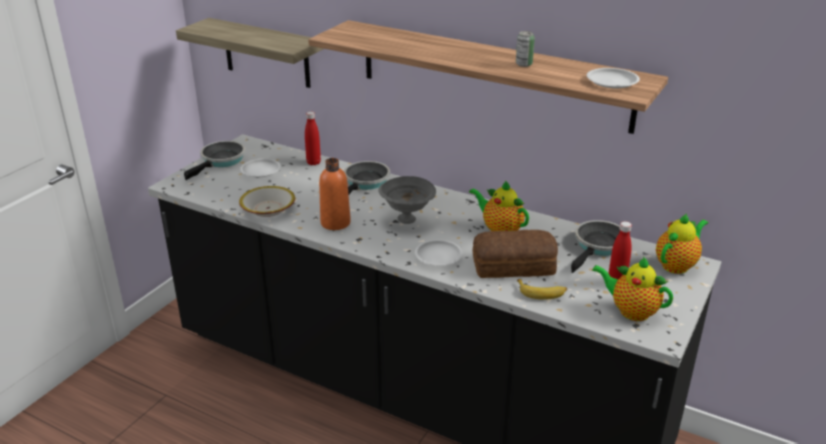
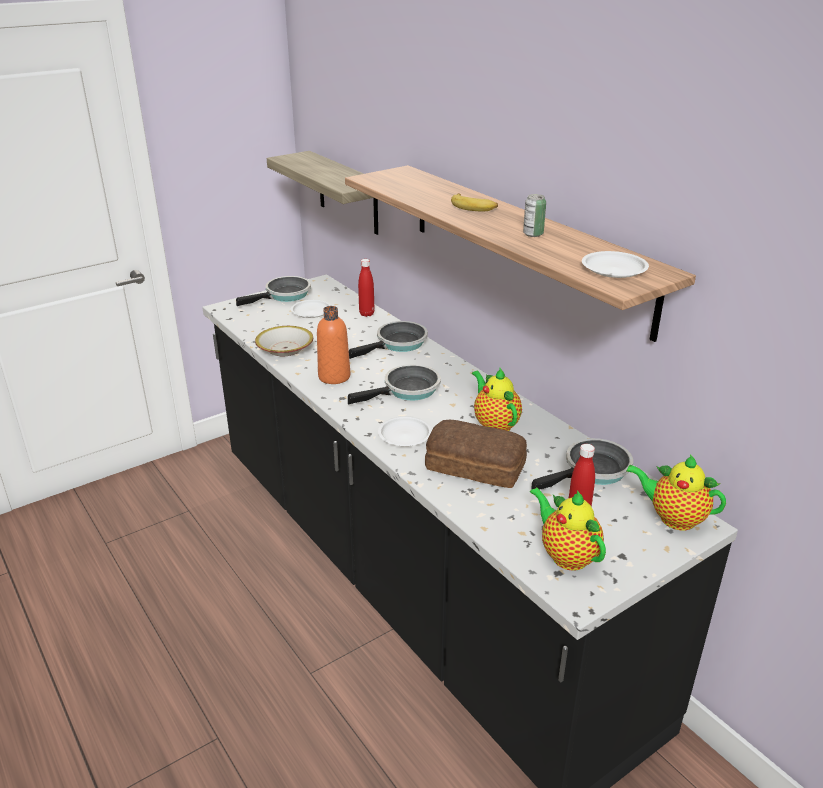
camera: 25 degrees right, 0 degrees up
grey bowl [378,176,436,224] -> frying pan [348,364,441,405]
banana [517,279,567,300] -> banana moved to [451,193,498,212]
teapot [656,213,708,274] -> teapot turned 135 degrees counterclockwise [627,455,726,530]

